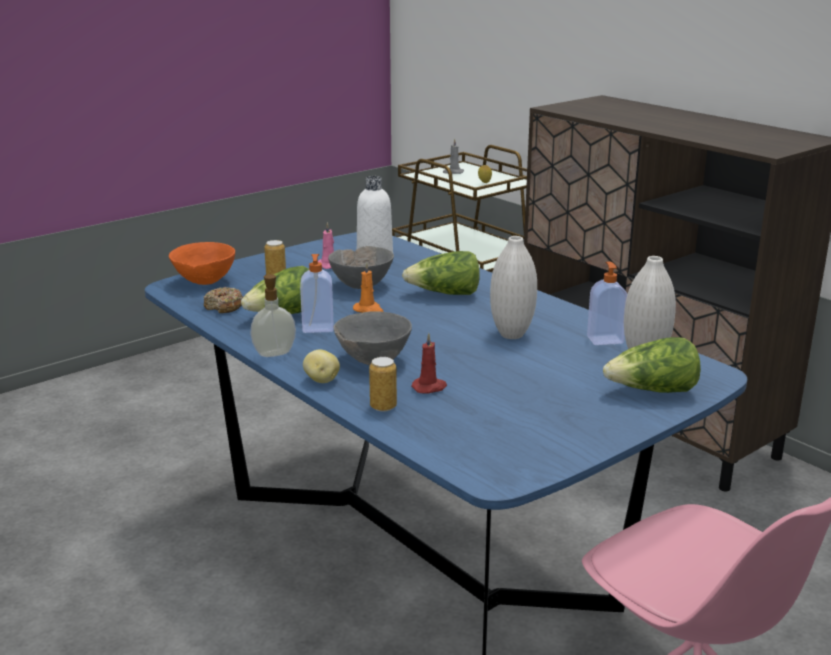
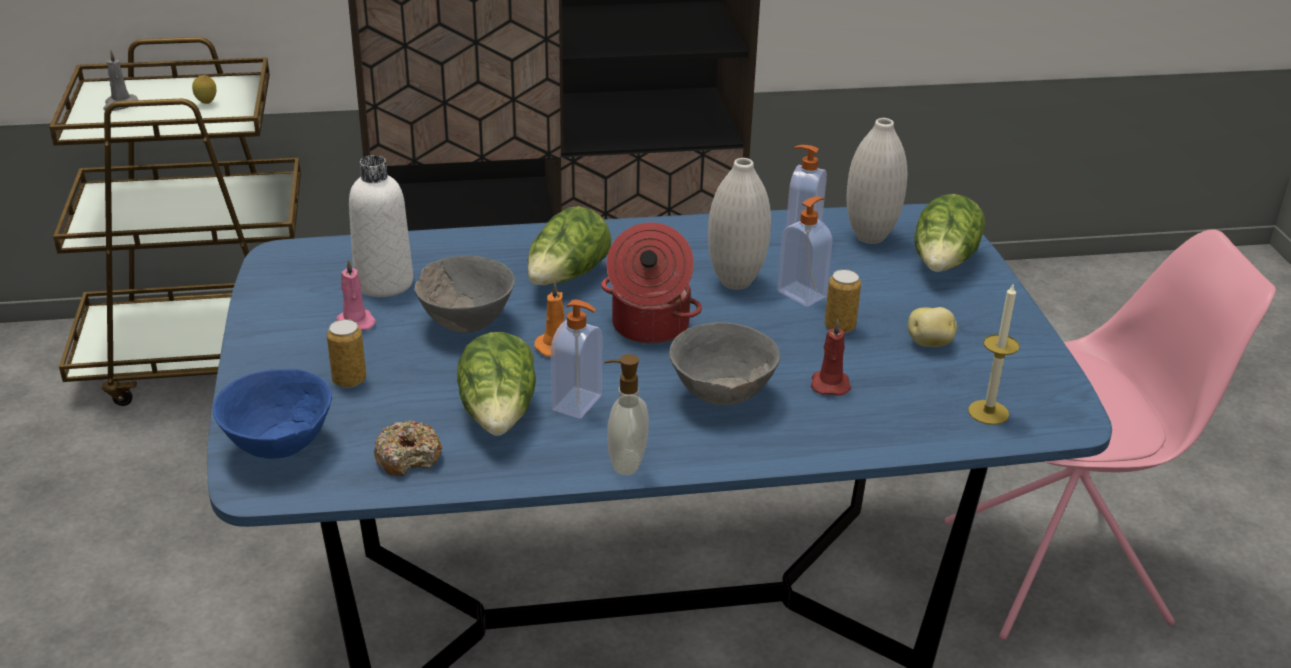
camera: 60 degrees left, 10 degrees up
orange bowl [169,242,235,285] -> blue bowl [213,369,332,459]
potato [303,350,340,383] -> potato moved to [908,307,957,347]
can [369,357,397,412] -> can moved to [824,269,861,333]
none -> cooking pot [601,222,702,344]
none -> soap dispenser [777,196,833,307]
none -> candle [968,284,1020,425]

